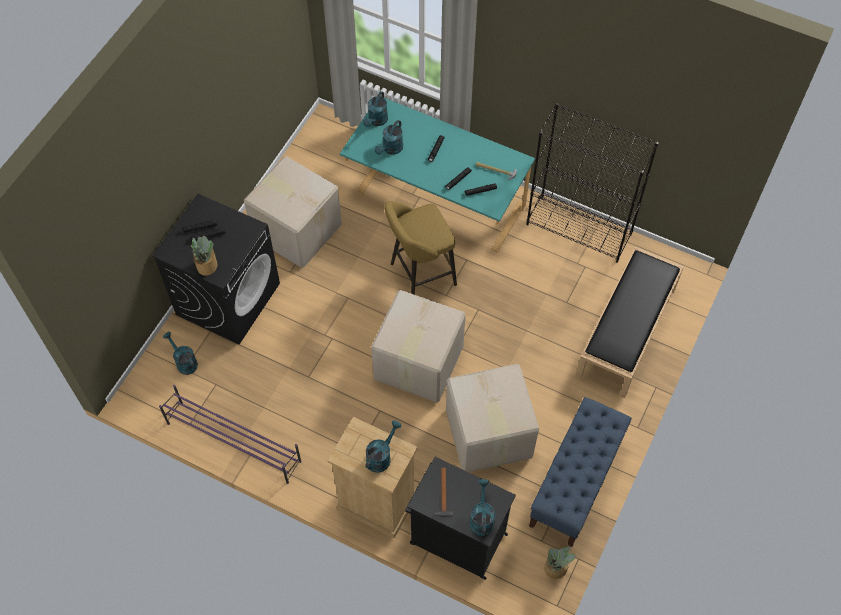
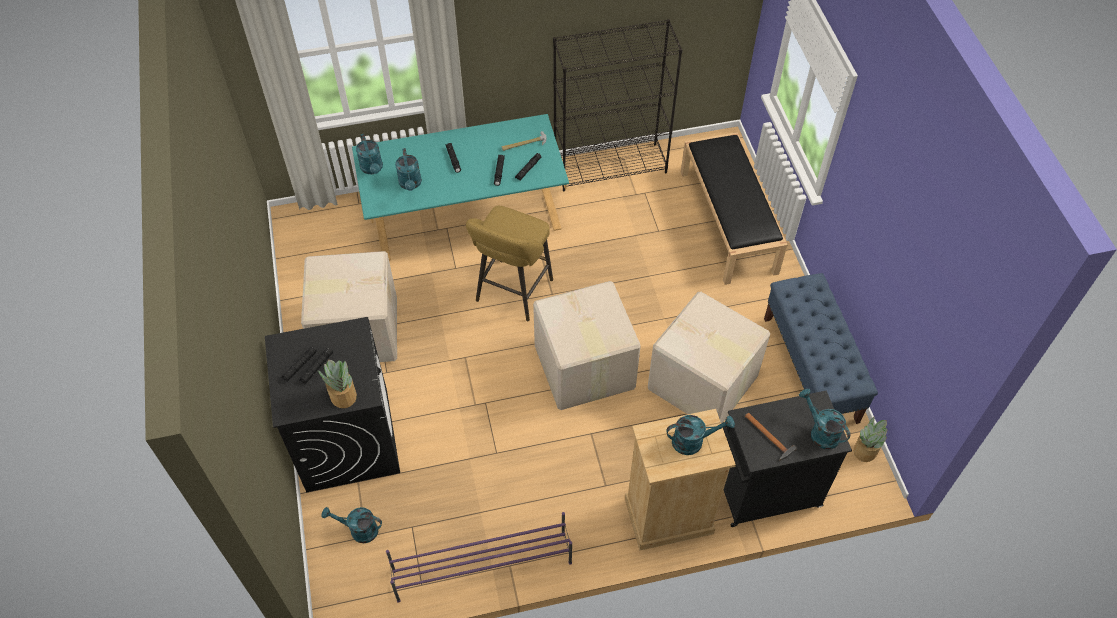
camera: 40 degrees left, 5 degrees down
turquoise watering can [366,421,401,473] -> turquoise watering can turned 90 degrees clockwise [666,415,735,455]

